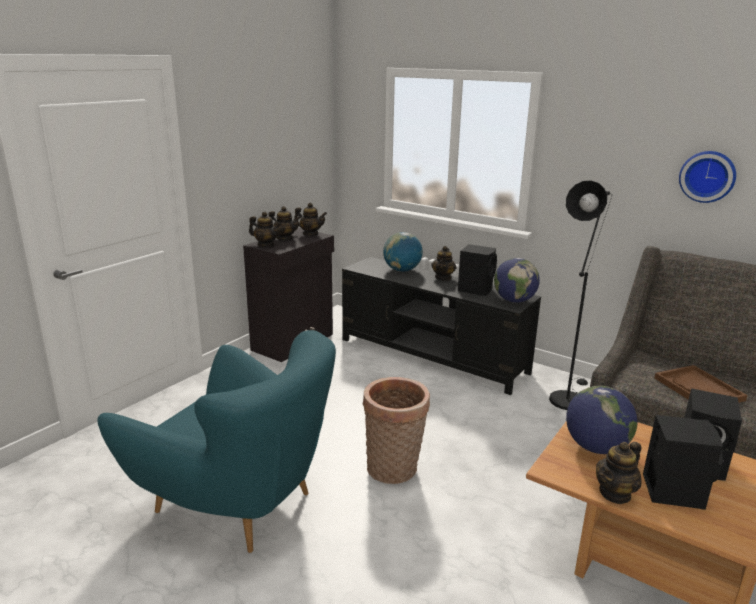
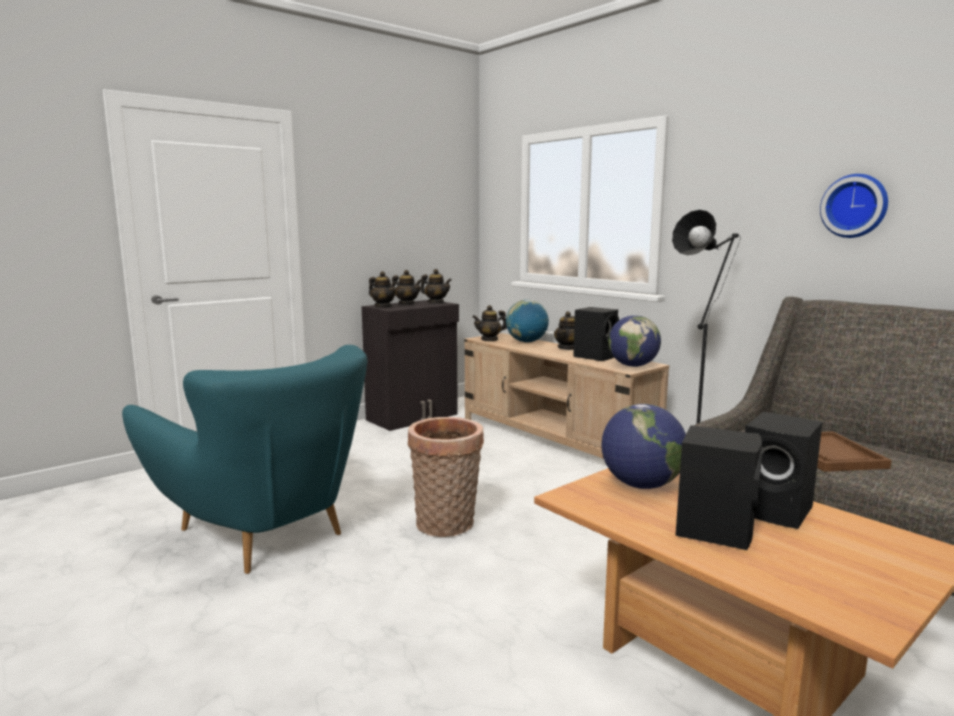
camera: 15 degrees right, 10 degrees down
black tv stand [342,257,541,395] -> beige tv stand [464,333,669,459]
teapot [596,442,642,504] -> teapot moved to [472,305,507,341]

